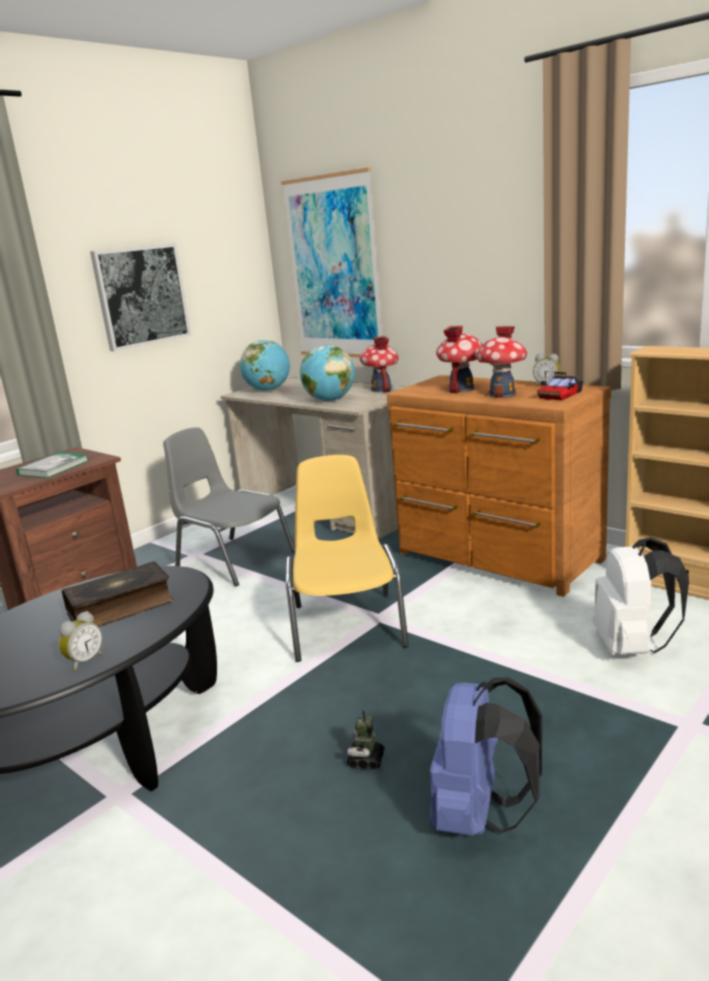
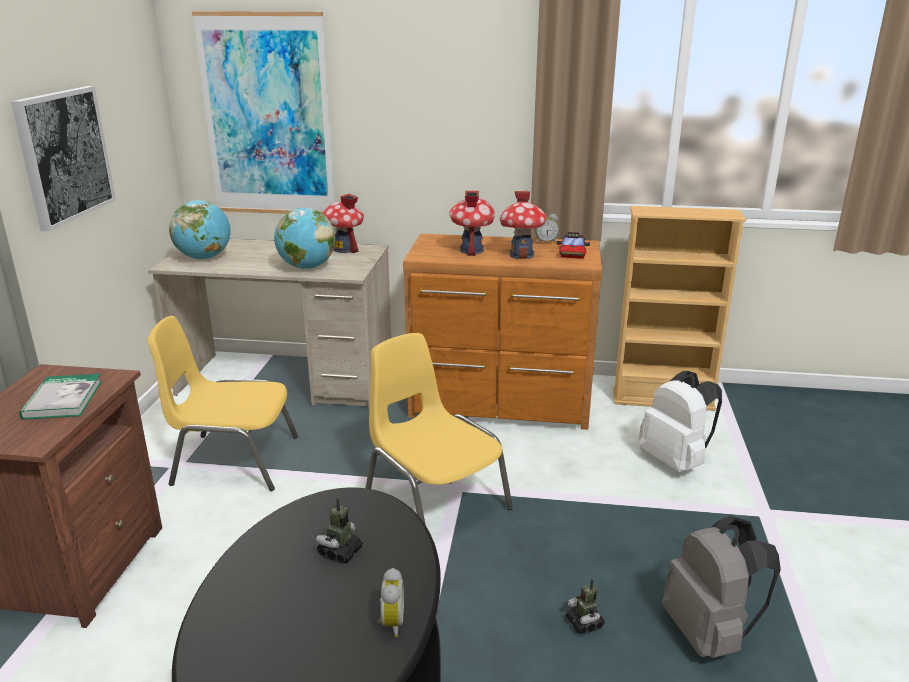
camera: 35 degrees left, 5 degrees up
book [62,561,174,627] -> toy robot [316,498,363,563]
grey chair [163,427,295,587] -> yellow chair [147,316,298,491]
blue backpack [429,677,542,836] -> grey backpack [662,516,781,658]

